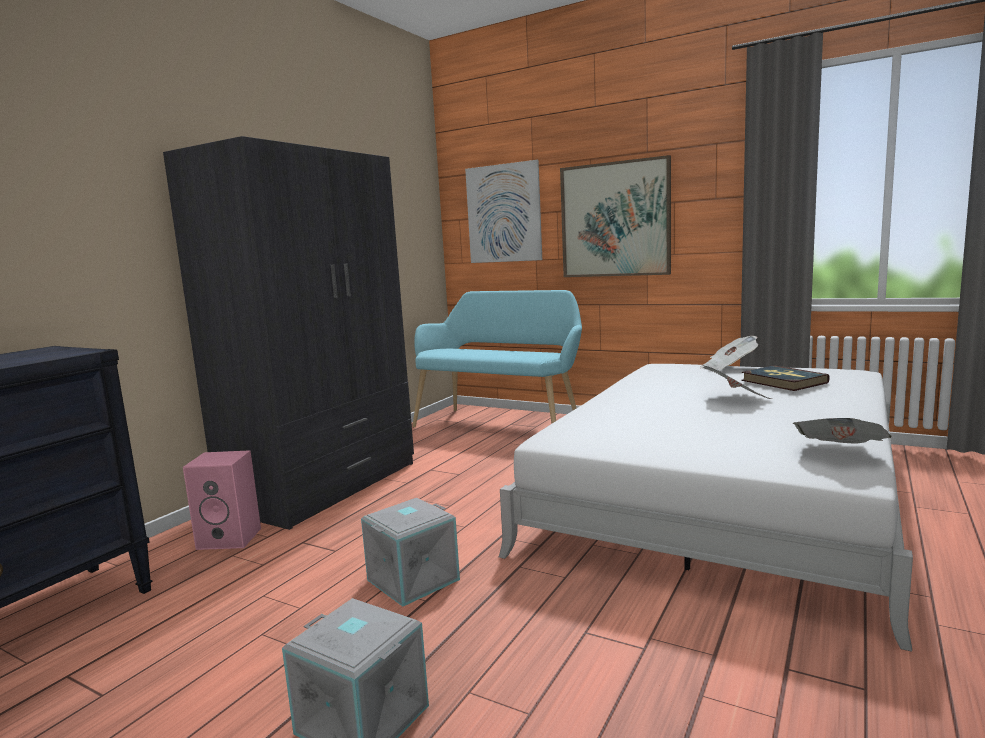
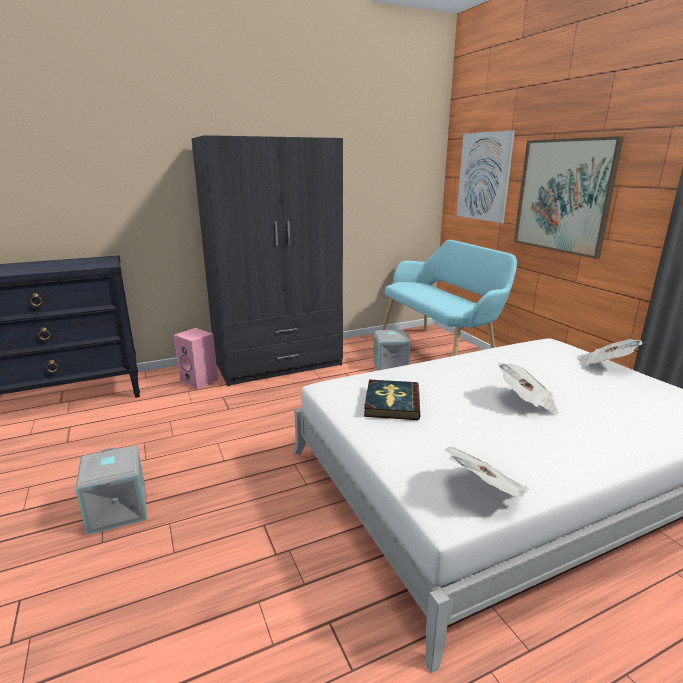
camera: 35 degrees right, 10 degrees up
grey storage box [361,498,460,607] -> grey storage box moved to [373,330,411,371]
book [741,365,830,391] -> book moved to [364,380,420,420]

